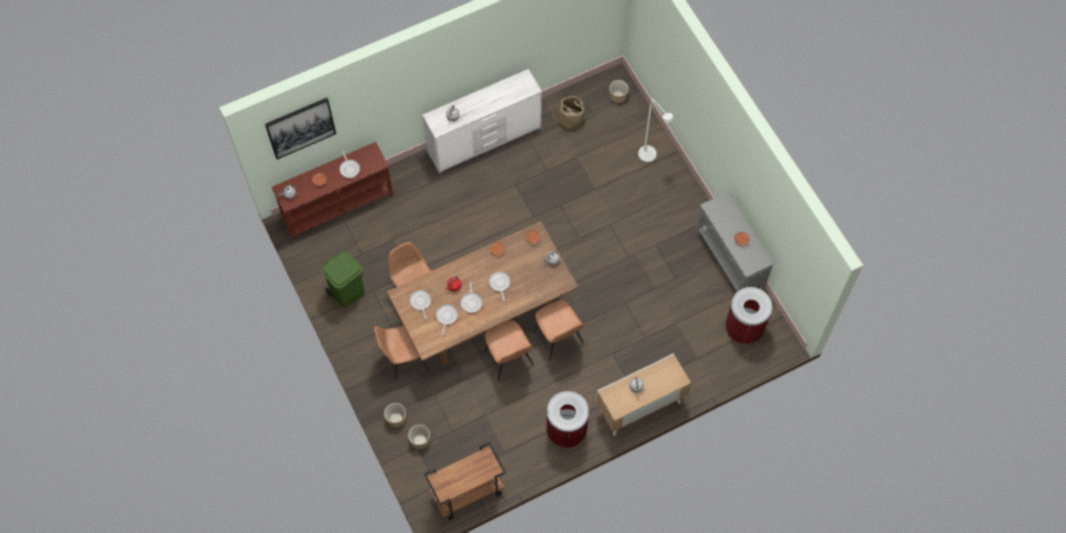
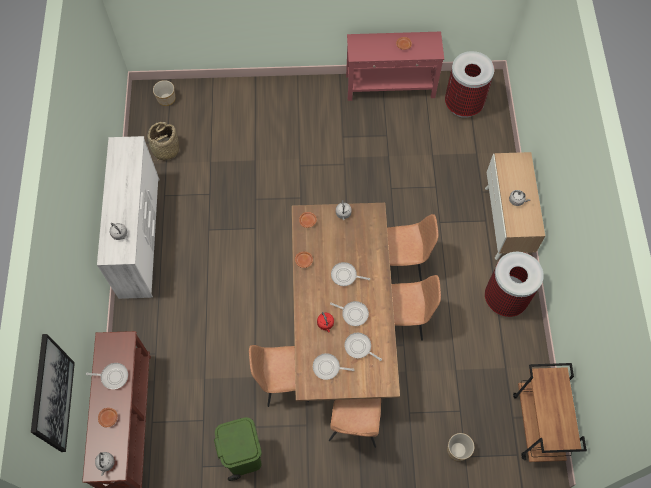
camera: 65 degrees left, 0 degrees up
planter [384,403,406,427] -> none
white floor lamp [638,99,674,163] -> none
grey console table [695,192,774,292] -> red console table [346,32,444,101]

